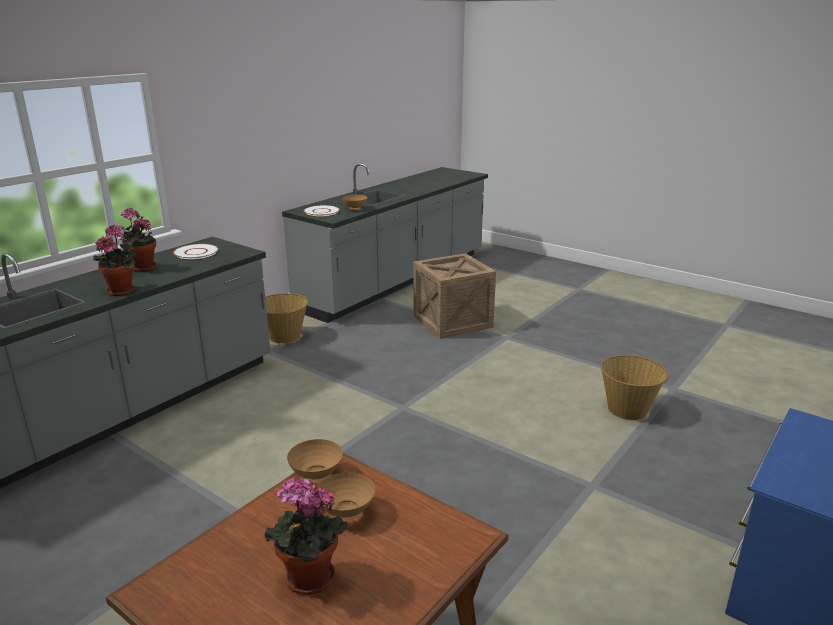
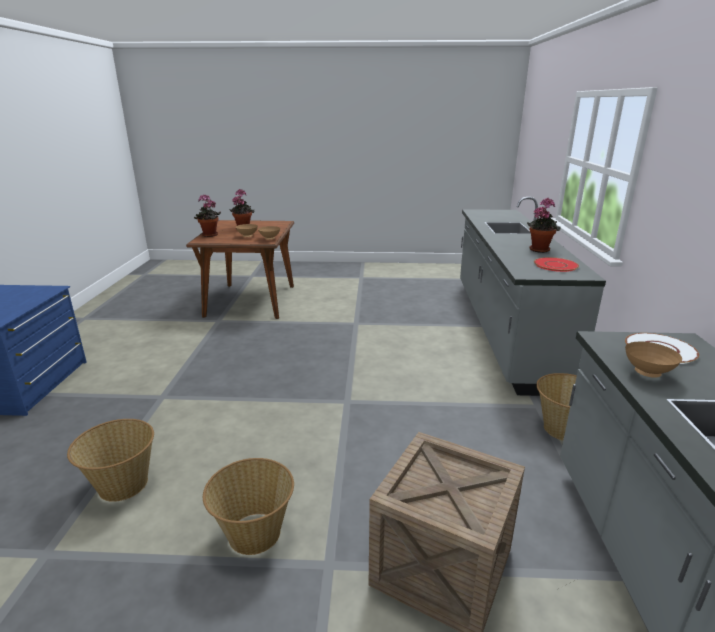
camera: 145 degrees right, 0 degrees up
potted plant [93,224,138,296] -> potted plant moved to [194,194,221,237]
white plate [173,244,219,259] -> red plate [534,257,579,272]
none -> basket [203,458,294,555]

